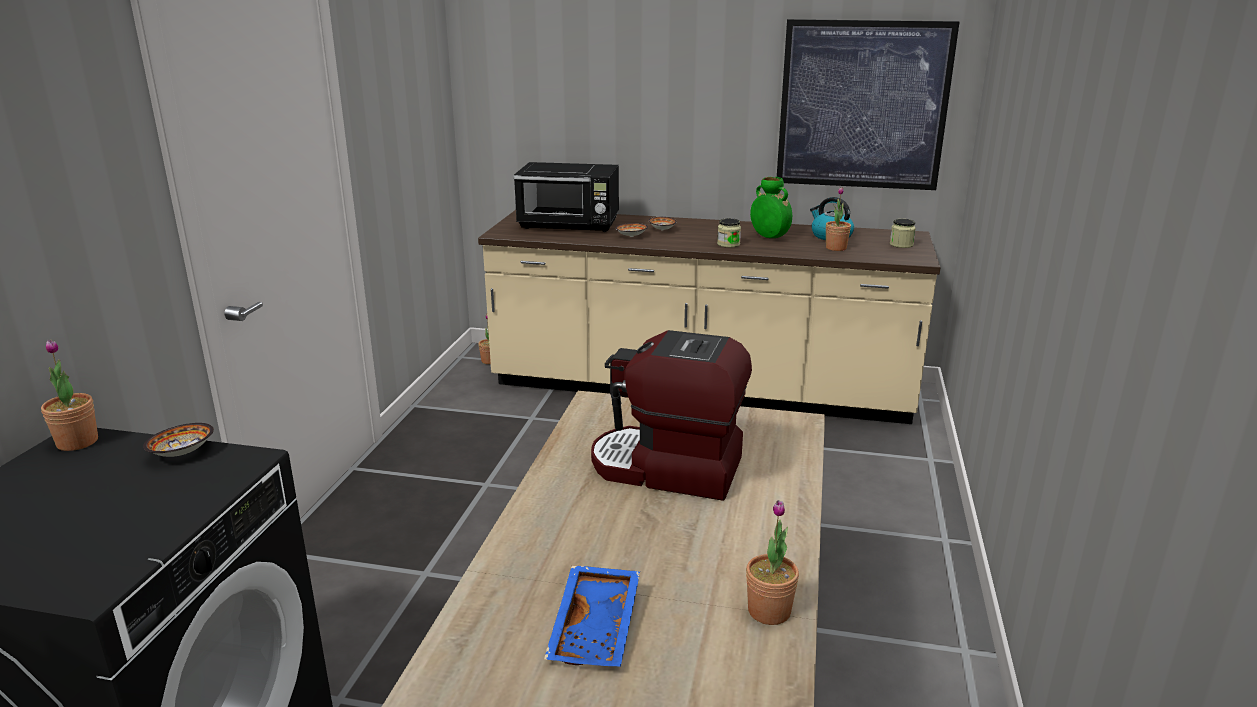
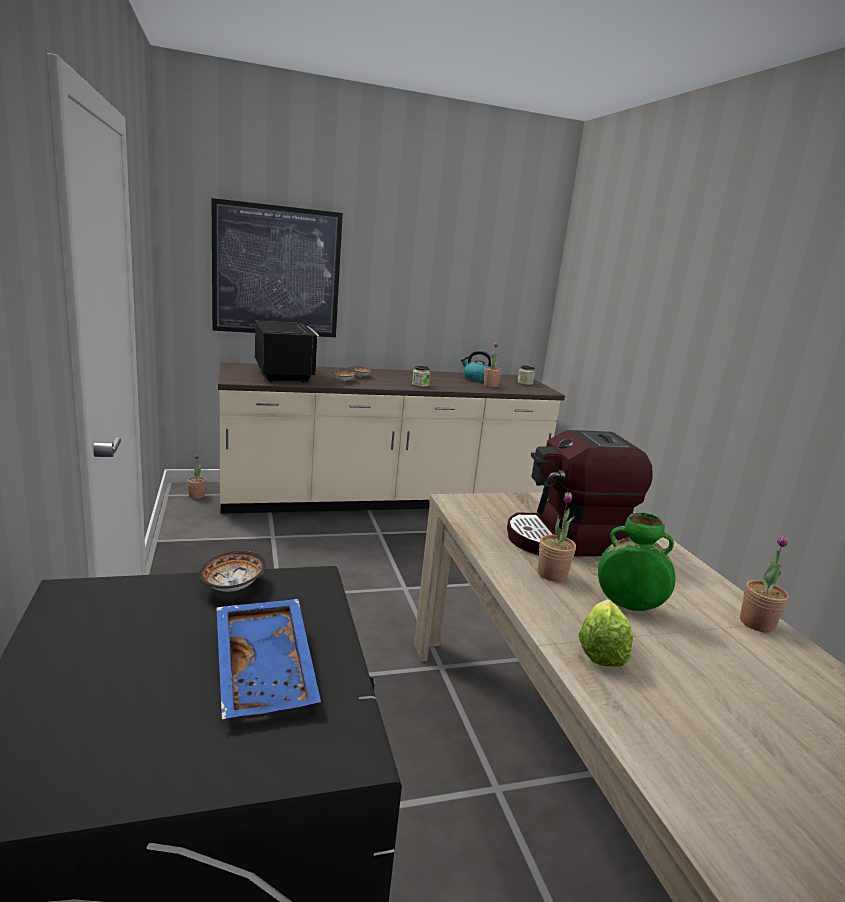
camera: 30 degrees left, 5 degrees down
potted plant [41,339,98,451] -> potted plant moved to [538,492,576,582]
black microwave [514,162,619,232] -> black microwave turned 90 degrees counterclockwise [255,321,319,383]
blue tray [544,565,640,667] -> blue tray moved to [216,599,321,719]
green vase [750,177,792,238] -> green vase moved to [598,512,676,611]
picture [777,19,959,190] -> picture moved to [211,198,343,337]
none -> lettuce [579,599,633,666]

